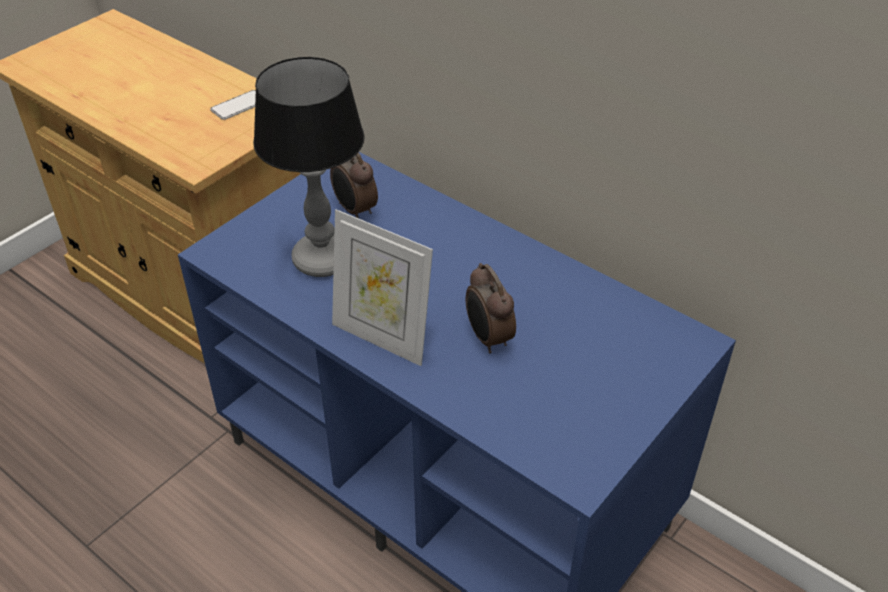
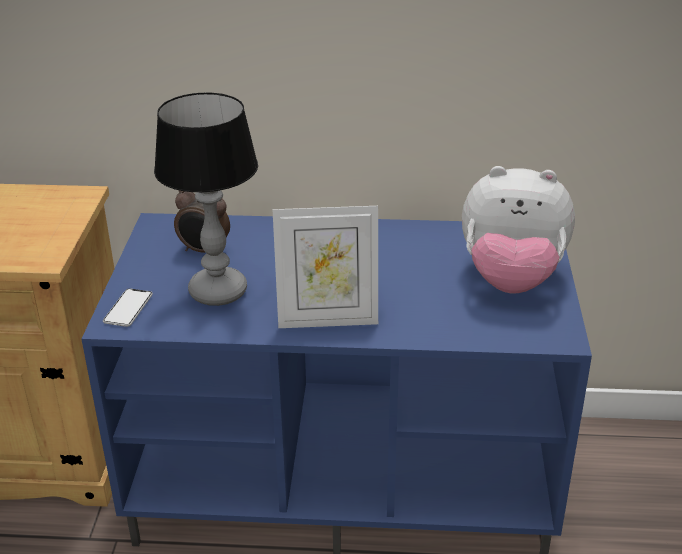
camera: 35 degrees left, 10 degrees down
phone [210,90,256,120] -> phone moved to [103,288,153,327]
alarm clock [466,263,516,354] -> none
none -> plush toy [462,166,575,294]

